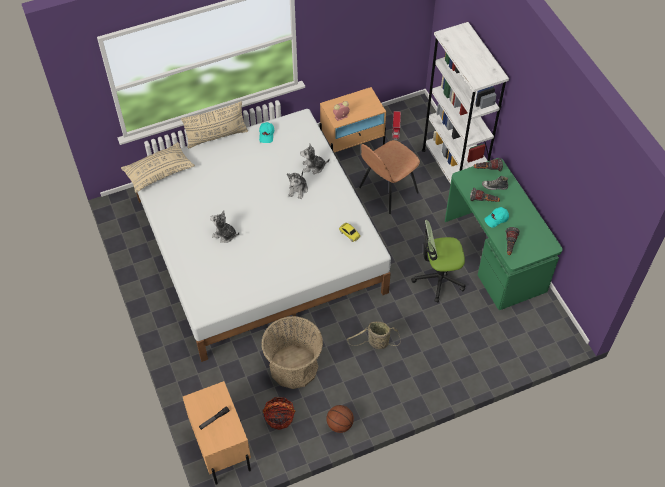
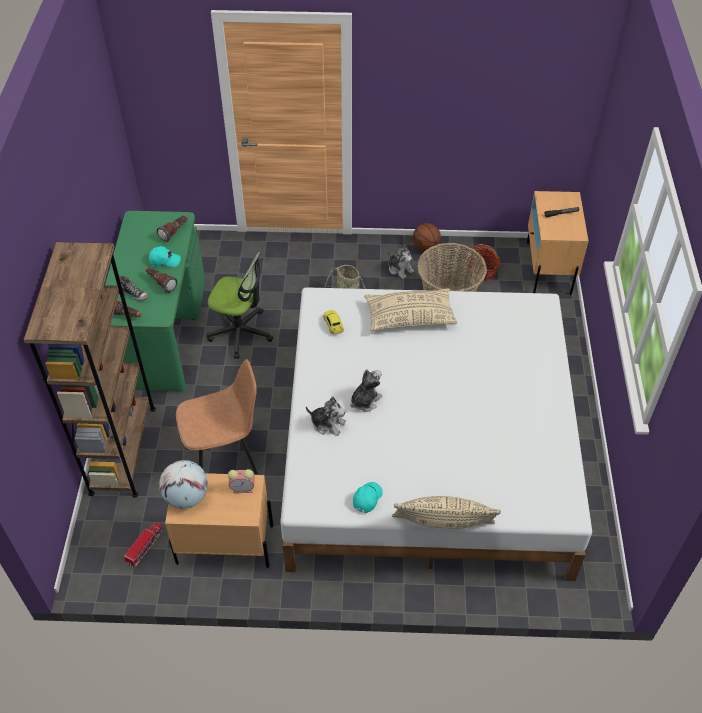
camera: 155 degrees left, 5 degrees down
beige pillow [121,142,195,193] -> beige pillow moved to [364,288,457,331]
plush toy [210,210,239,243] -> plush toy moved to [387,245,414,279]
white bookcase [422,22,509,184] -> brown bookcase [24,242,156,498]
none -> globe [159,460,208,509]

